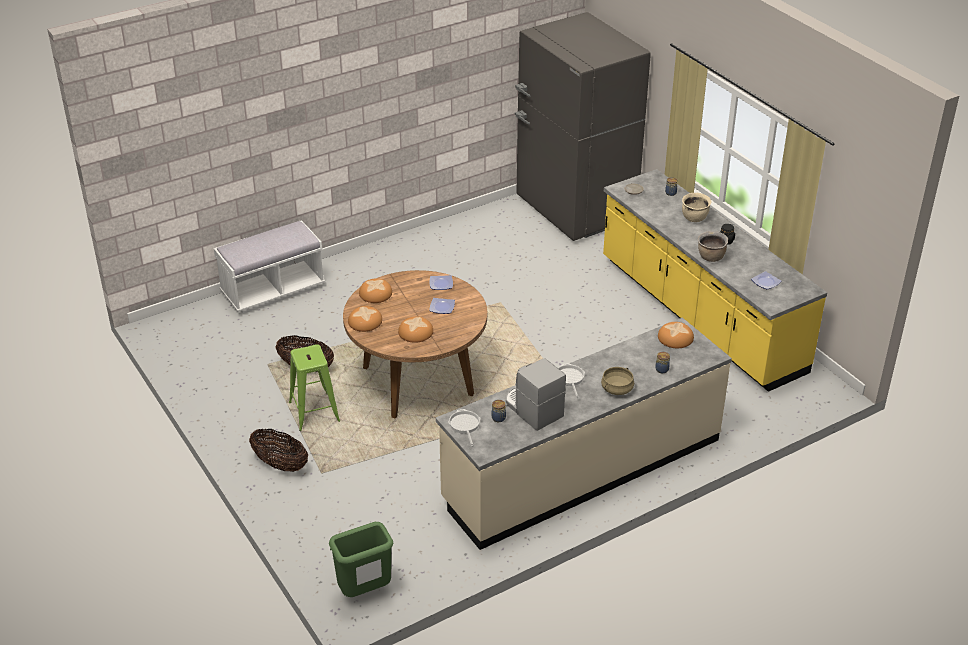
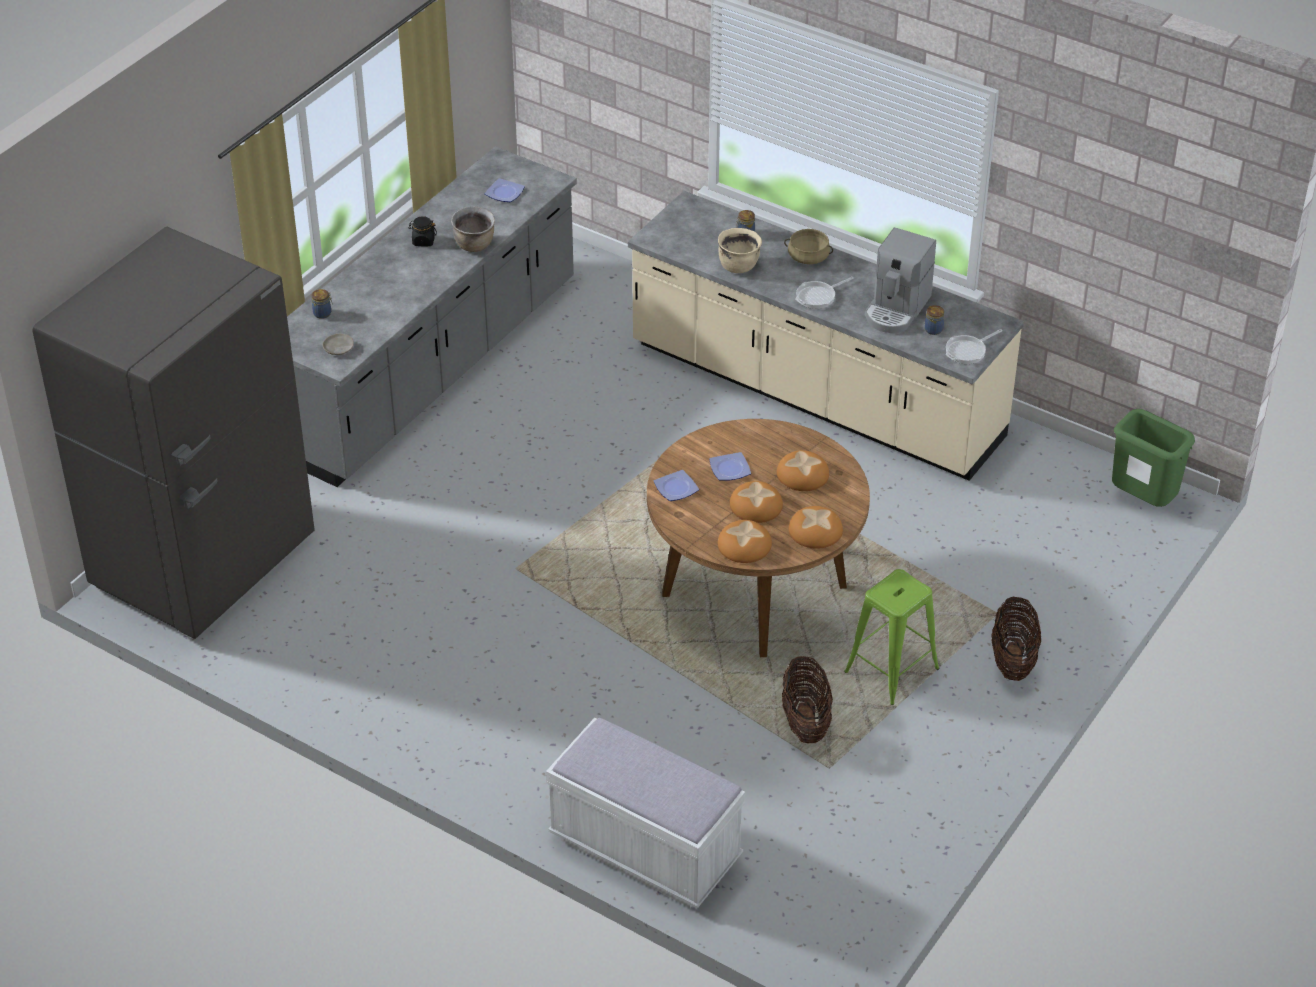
camera: 115 degrees left, 5 degrees up
yellow counter [603,169,827,392] -> grey counter [287,147,577,487]
bread [658,322,694,348] -> bread moved to [730,481,783,523]
beige cooking pot [682,193,712,222] -> beige cooking pot moved to [718,228,762,273]

